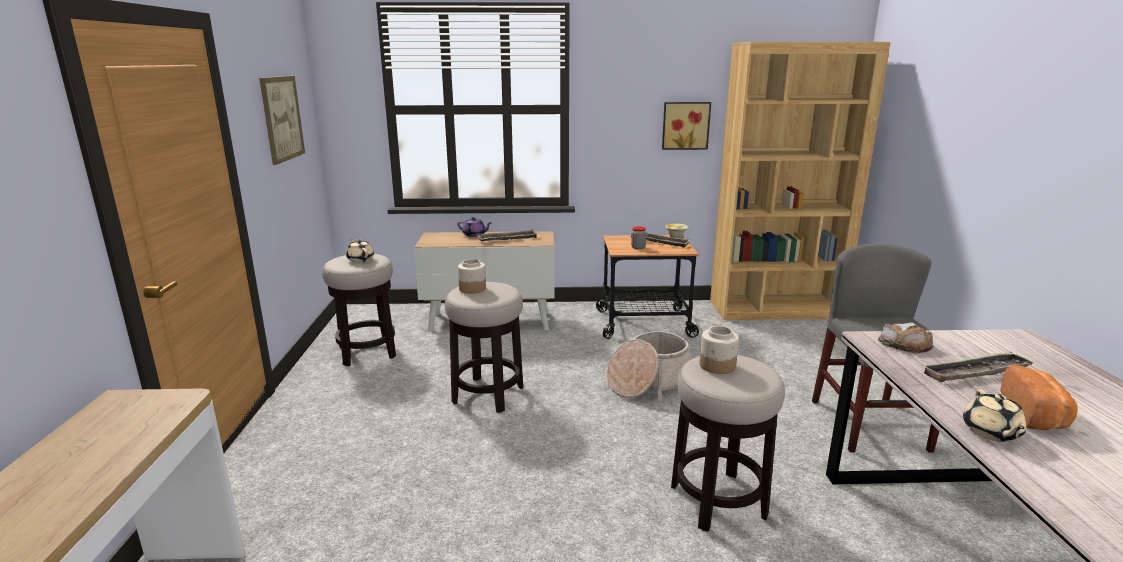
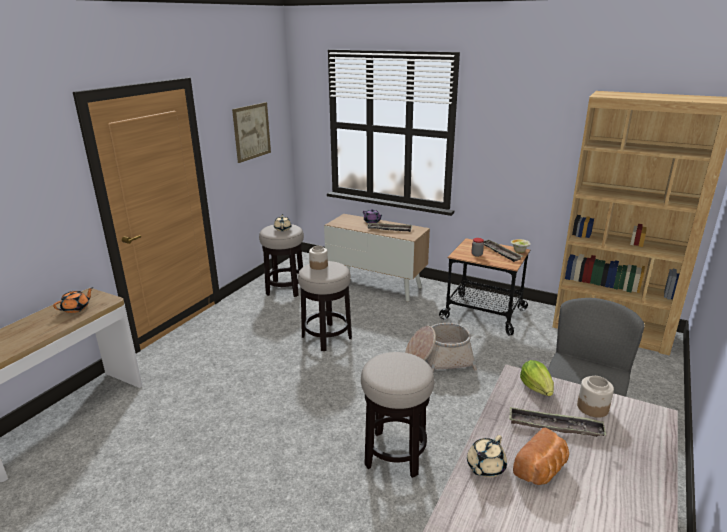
camera: 30 degrees right, 5 degrees up
picture [662,102,711,150] -> none
jar [700,326,739,374] -> jar moved to [577,376,614,418]
bread [878,322,933,354] -> lettuce [520,360,554,396]
none -> orange teapot [53,287,94,313]

